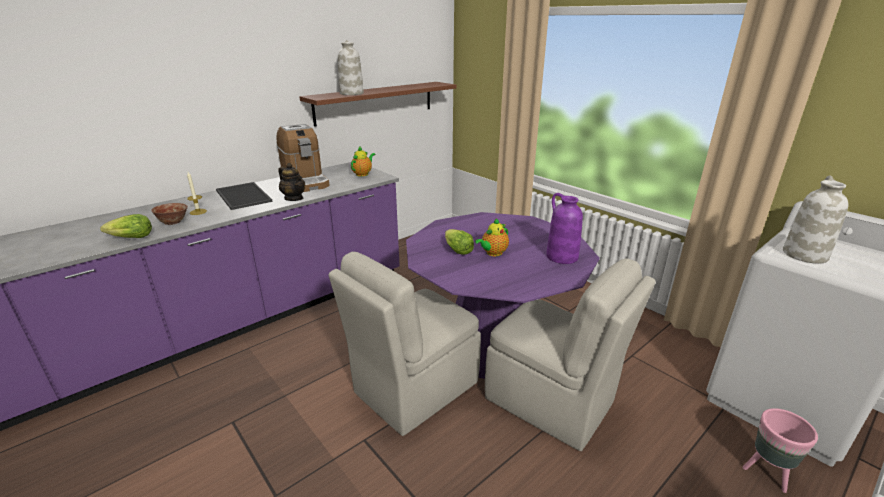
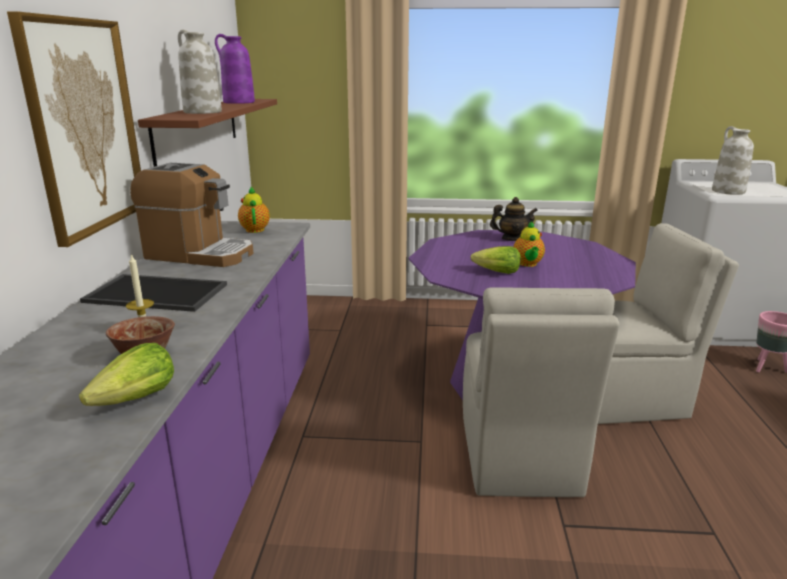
camera: 45 degrees left, 5 degrees down
teapot [278,163,305,201] -> teapot moved to [490,197,538,241]
purple vase [546,193,583,264] -> purple vase moved to [215,34,255,104]
none -> picture [7,12,141,247]

